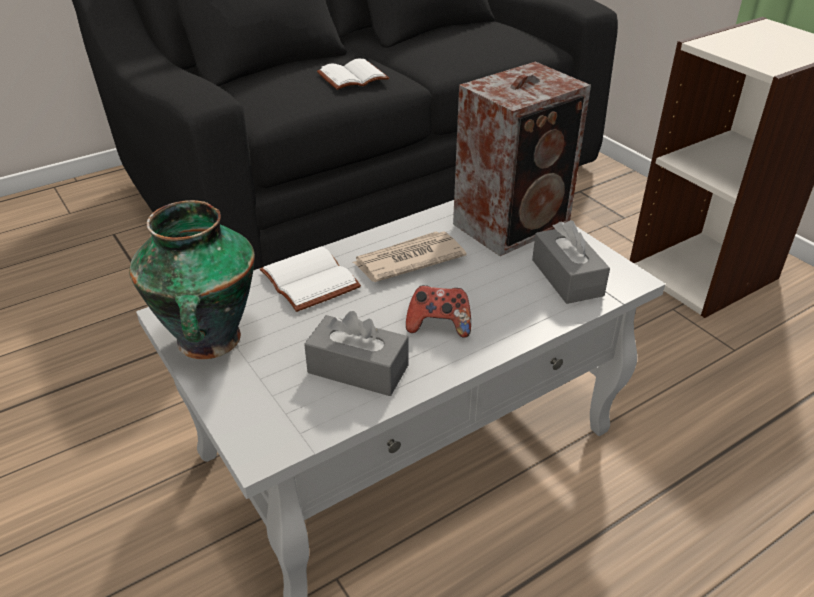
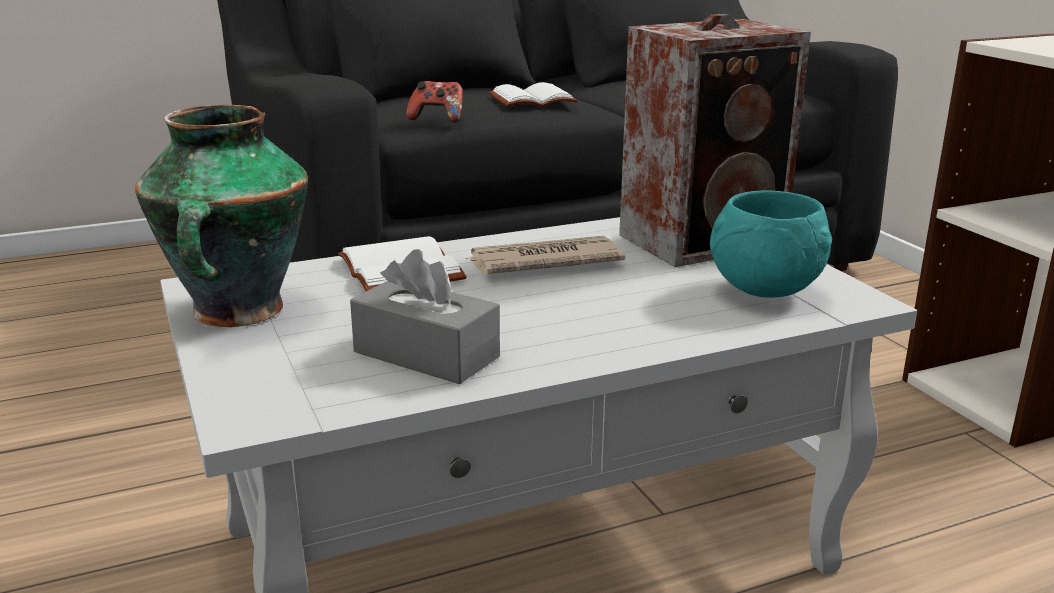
camera: 10 degrees right, 15 degrees down
game controller [406,285,471,338] -> game controller moved to [406,81,463,122]
grey tissue box [532,220,610,304] -> turquoise bowl [710,190,832,298]

